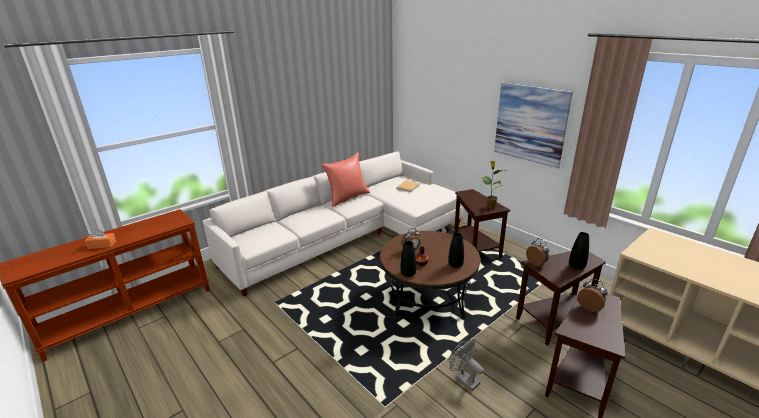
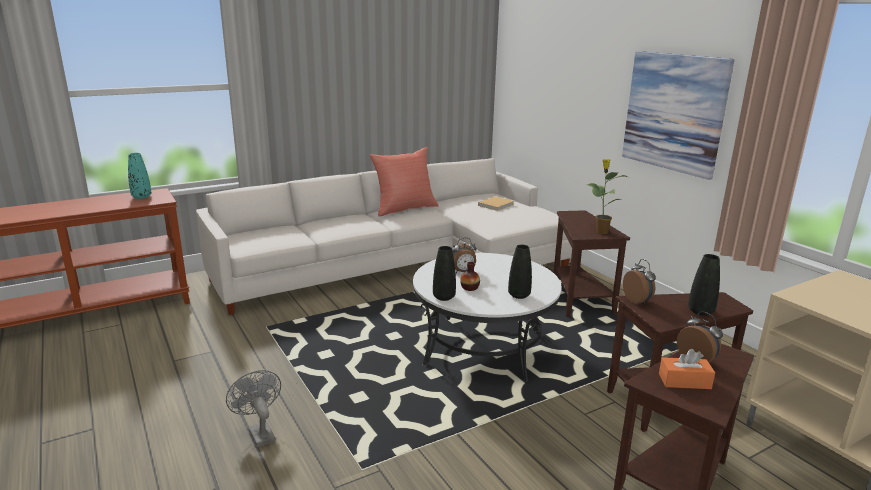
camera: 10 degrees right, 5 degrees down
orange tissue box [85,229,116,249] -> orange tissue box moved to [659,349,715,389]
brown coffee table [380,231,480,320] -> white coffee table [413,253,562,382]
grey fan [449,340,484,391] -> grey fan moved to [226,370,281,447]
none -> turquoise vase [128,153,151,199]

